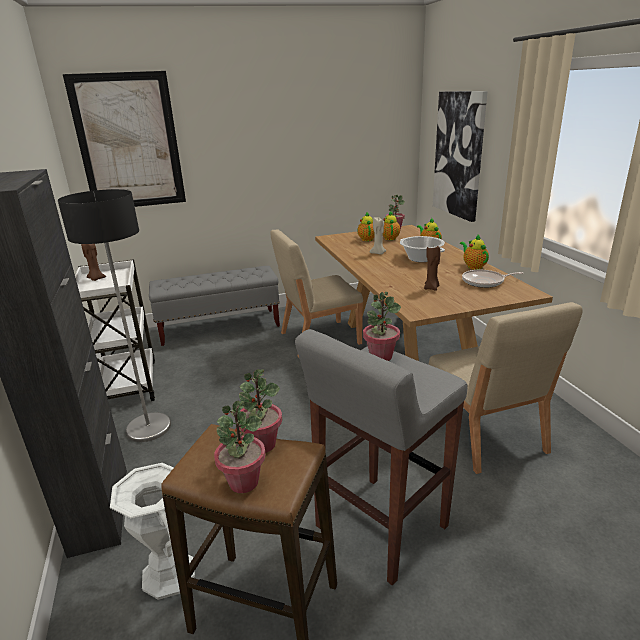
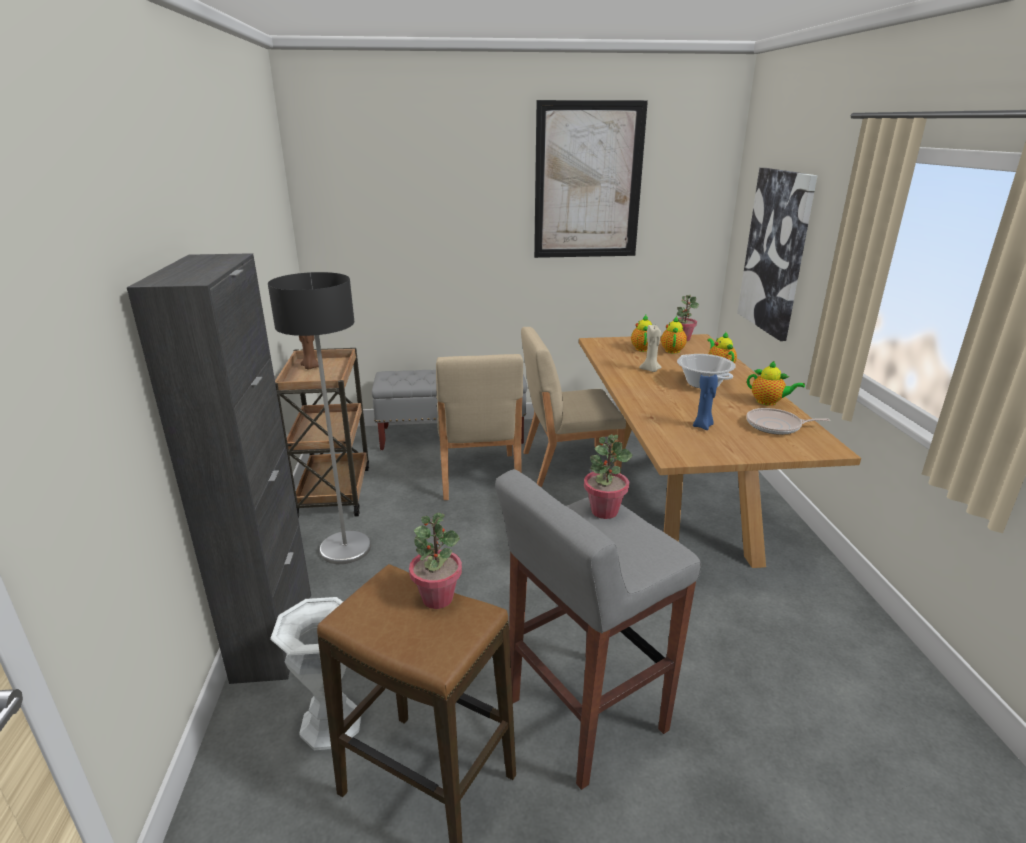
camera: 10 degrees right, 0 degrees up
picture [63,71,186,207] -> picture moved to [534,100,648,258]
white cart [75,259,155,401] -> brown cart [275,348,369,519]
potted plant [214,400,266,493] -> none
brown candle [424,246,441,291] -> blue candle [693,374,718,430]
beige chair [429,302,583,474] -> beige chair moved to [436,354,523,500]
teapot [460,235,489,270] -> teapot turned 135 degrees clockwise [747,361,805,406]

